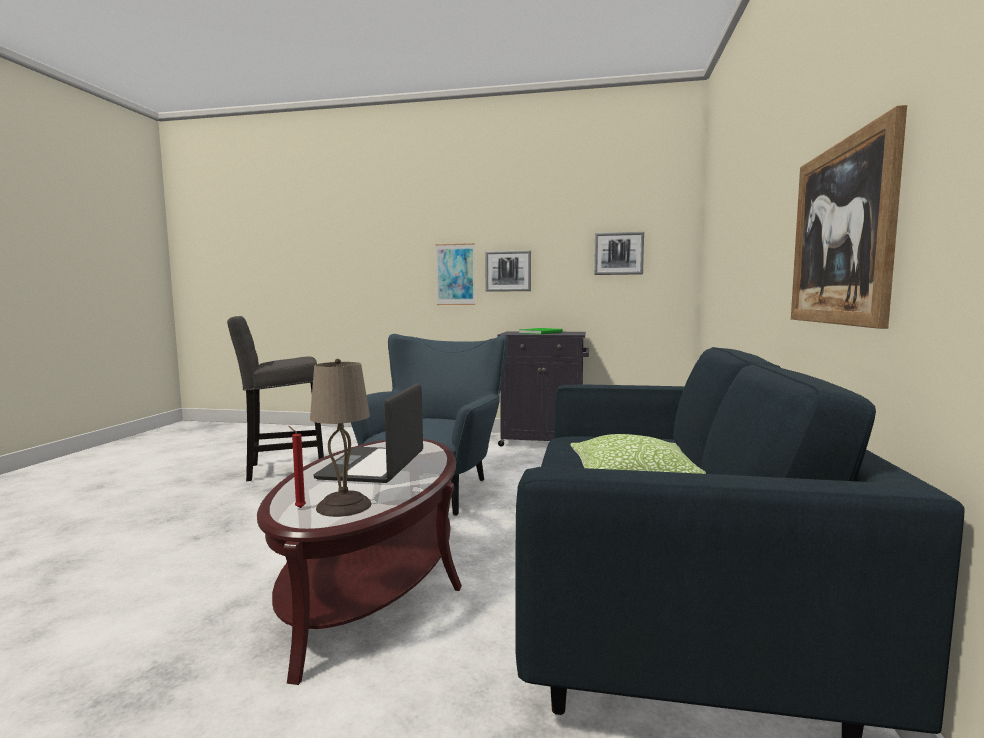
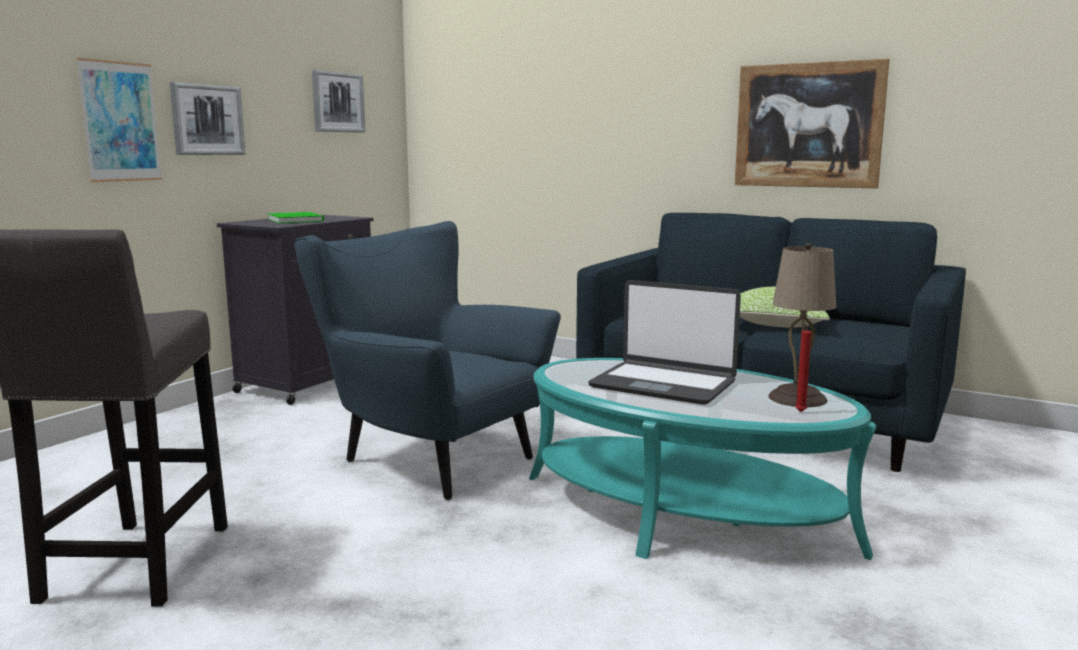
camera: 70 degrees left, 5 degrees up
brown coffee table [257,439,462,685] -> turquoise coffee table [529,358,876,560]

